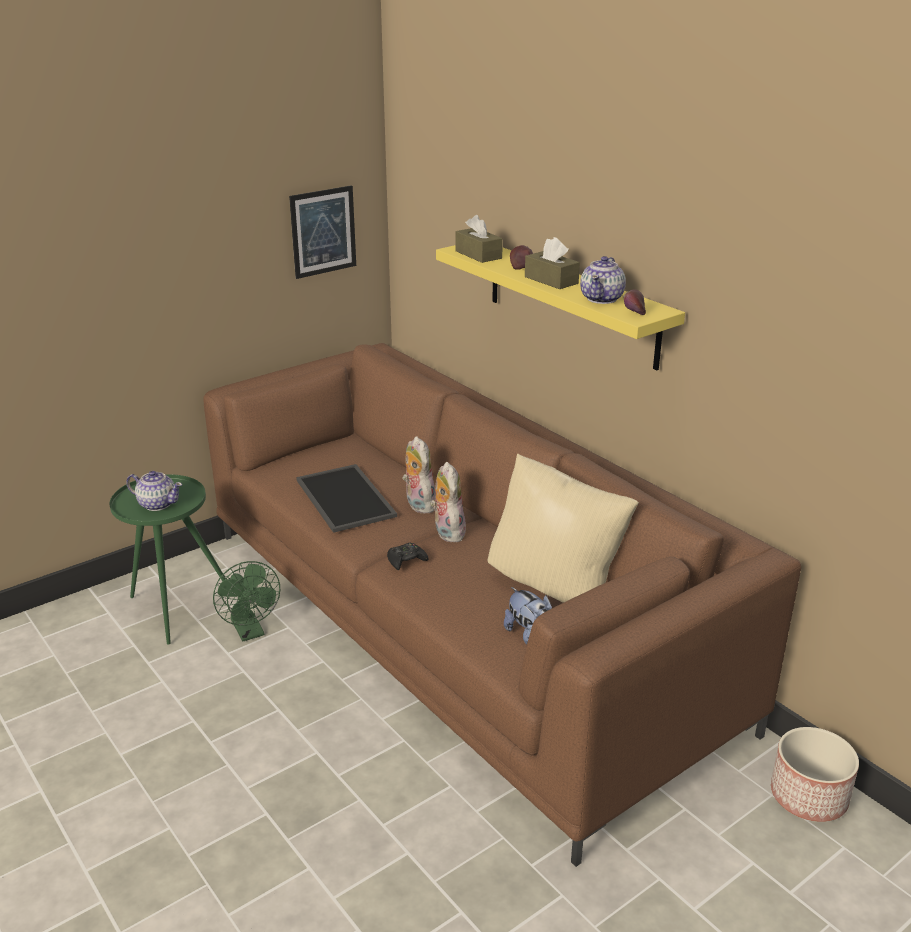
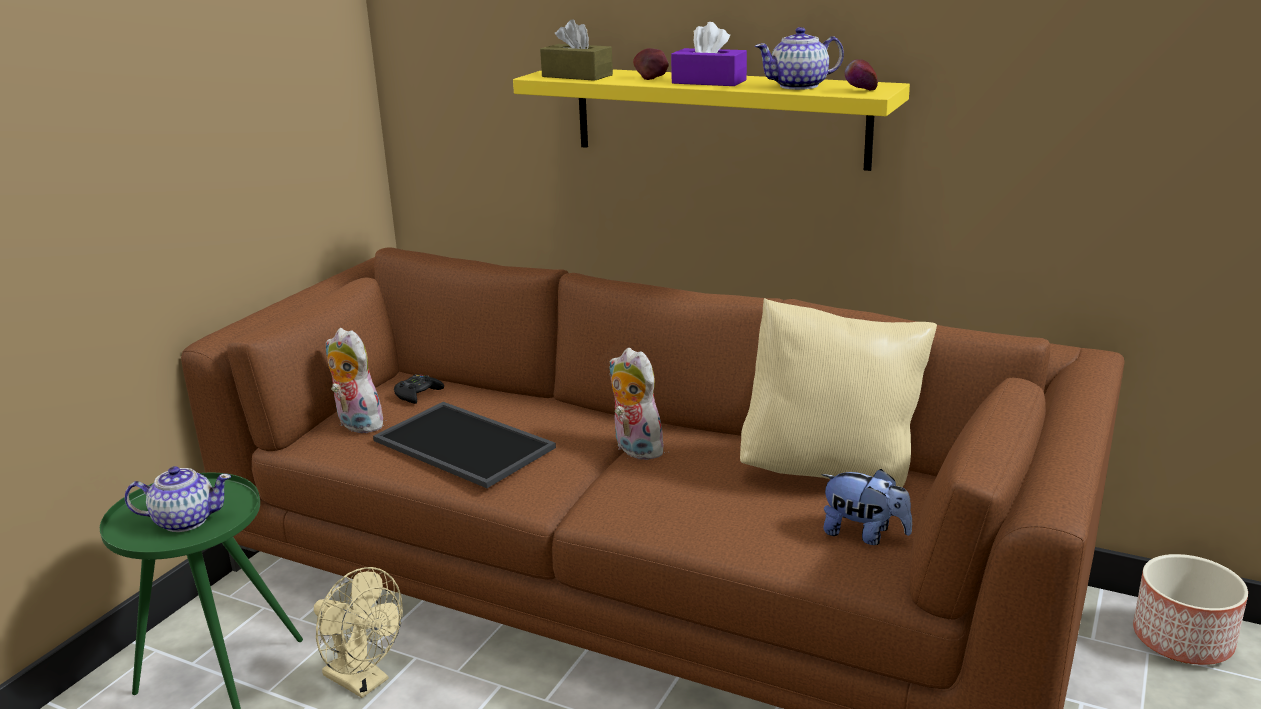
camera: 25 degrees left, 5 degrees down
green fan [213,561,280,641] -> beige fan [314,567,403,698]
picture [289,185,356,279] -> none
black game controller [387,542,428,570] -> black game controller moved to [394,374,444,404]
plush toy [402,436,436,513] -> plush toy moved to [326,328,384,434]
brown tissue box [525,237,580,289] -> purple tissue box [671,22,747,86]
teapot [580,256,626,304] -> teapot turned 75 degrees clockwise [755,27,844,90]

